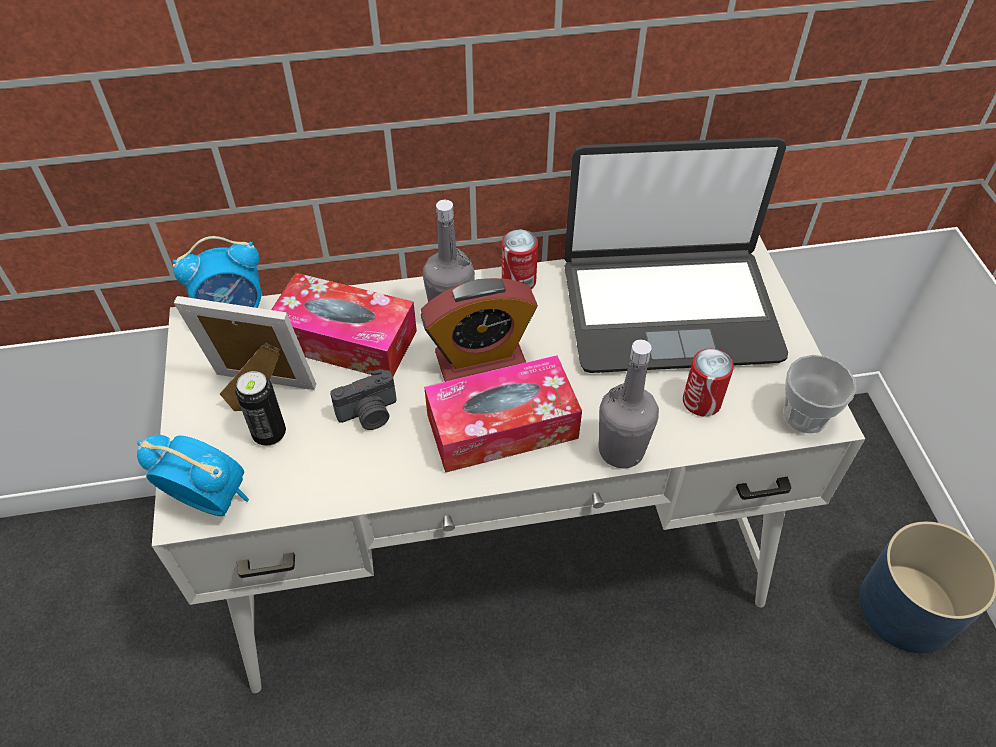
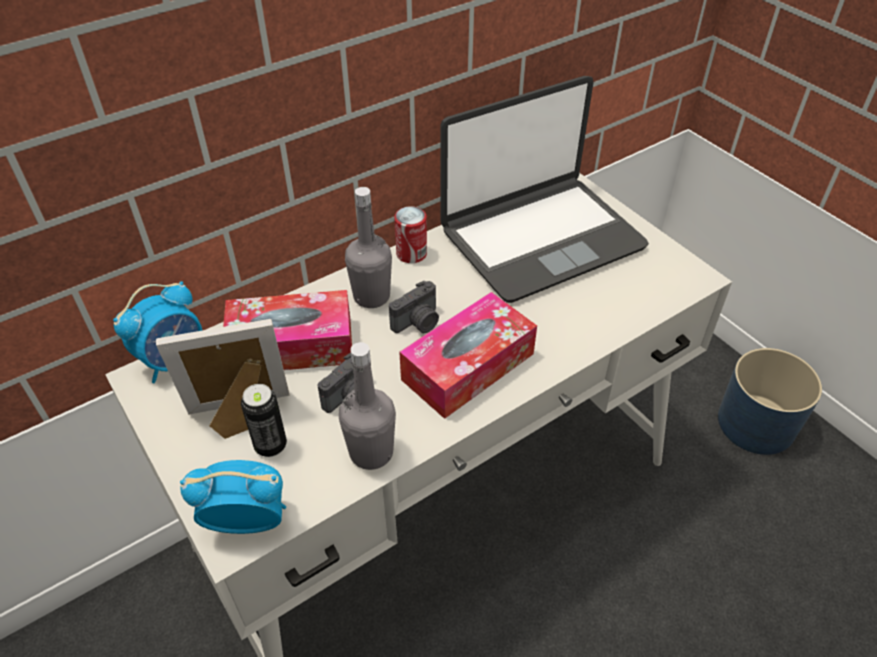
camera: 25 degrees left, 5 degrees down
alarm clock [421,278,538,382] -> camera [389,281,439,333]
grey bottle [599,340,659,469] -> grey bottle moved to [339,342,396,470]
can [683,349,734,416] -> none
cup [783,355,857,434] -> none

